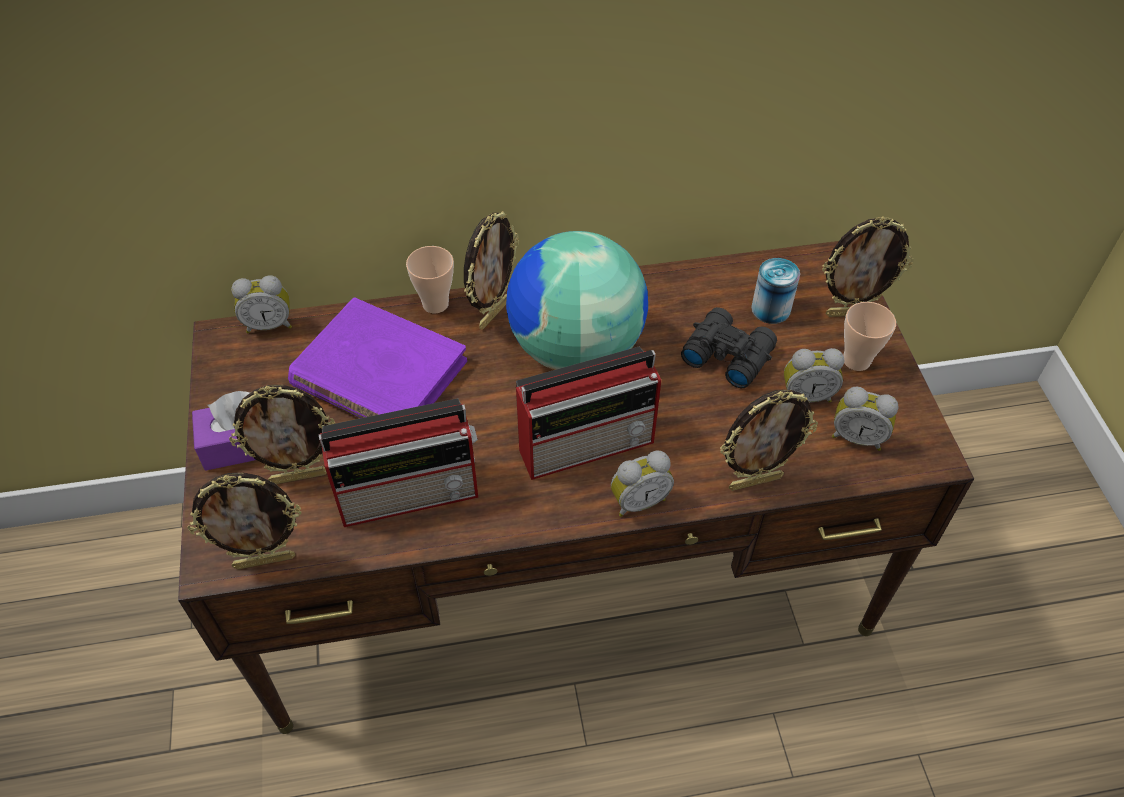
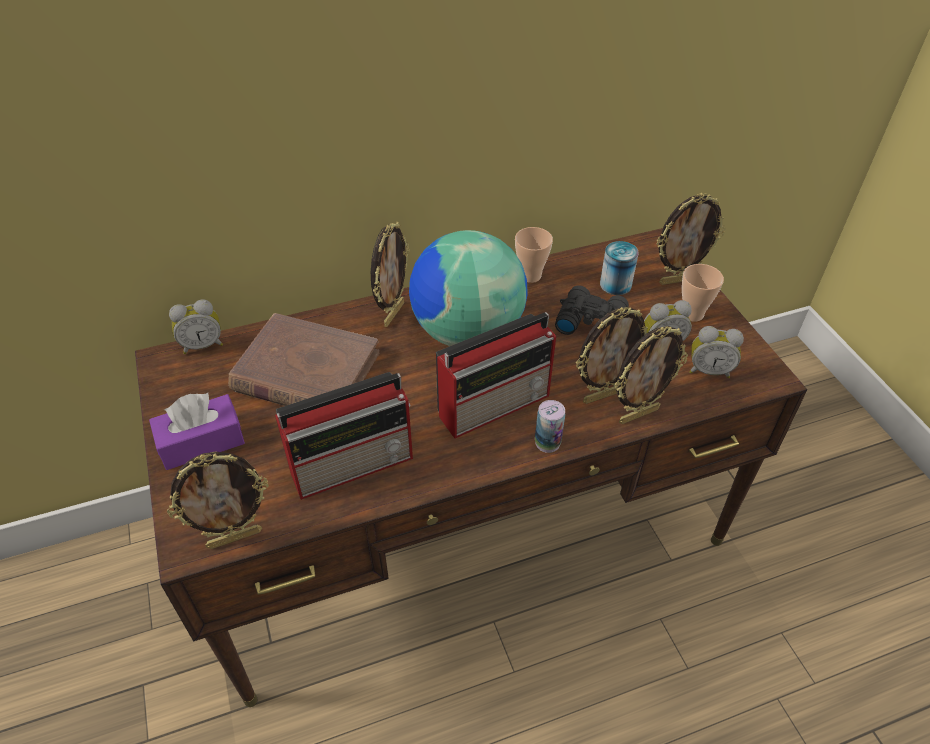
camera: 10 degrees left, 5 degrees down
picture frame [229,385,335,484] -> picture frame moved to [576,307,648,404]
purple book [288,298,467,418] -> brown book [228,313,379,406]
cup [406,246,454,313] -> cup moved to [515,227,553,283]
alarm clock [611,450,674,517] -> can [535,400,565,453]

